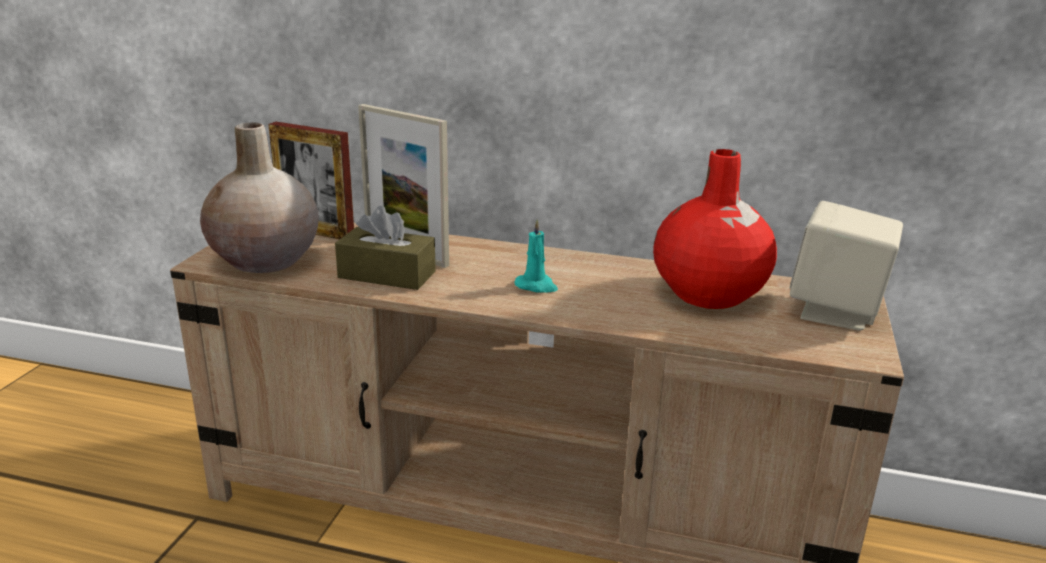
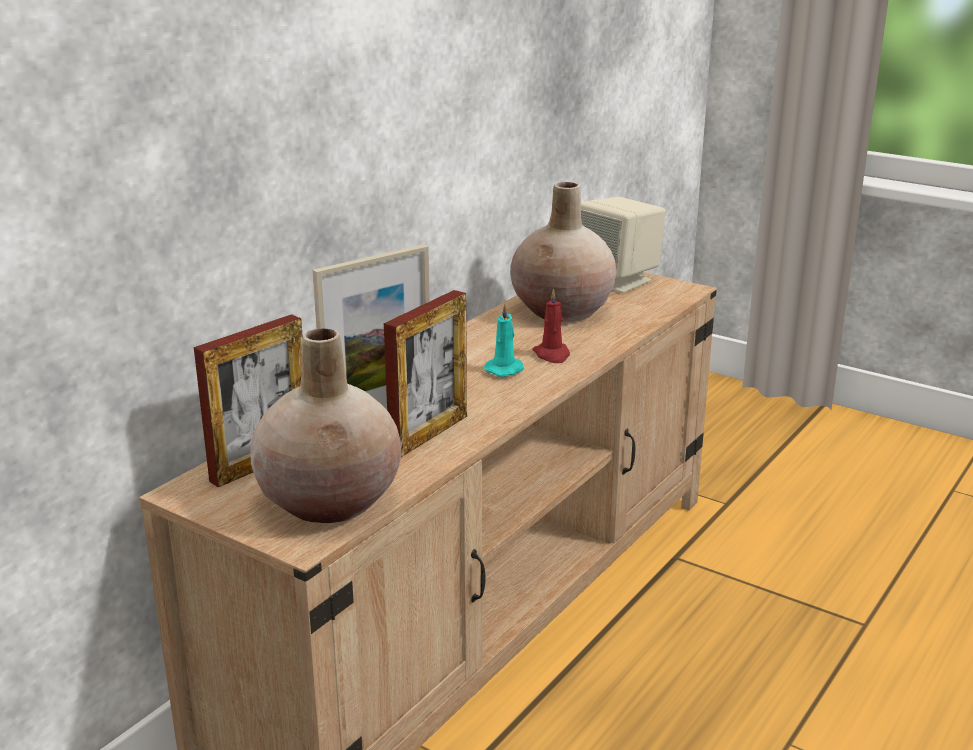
camera: 70 degrees left, 0 degrees up
brown tissue box [335,206,436,290] -> picture frame [384,290,467,457]
red vase [653,149,777,309] -> beige vase [510,182,617,322]
none -> red candle [532,288,570,363]

